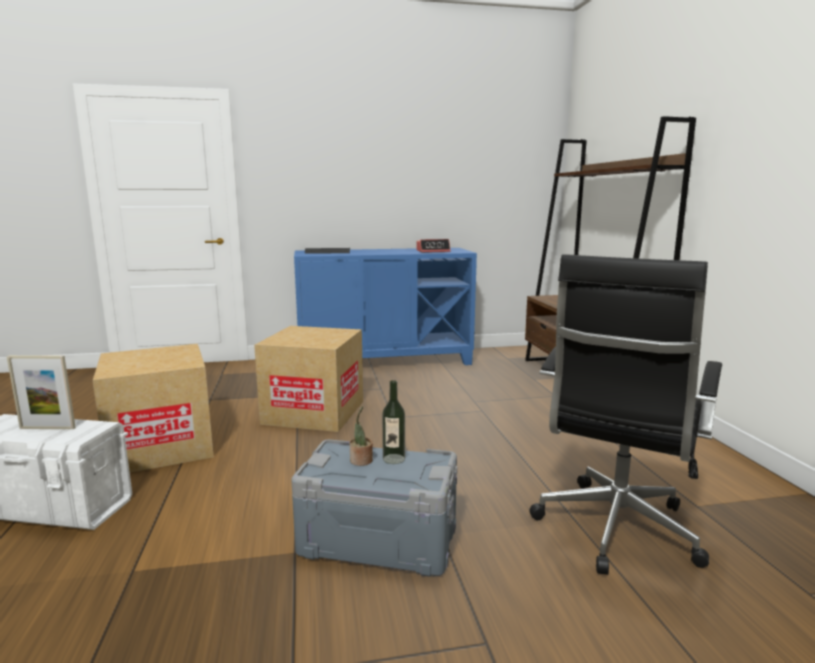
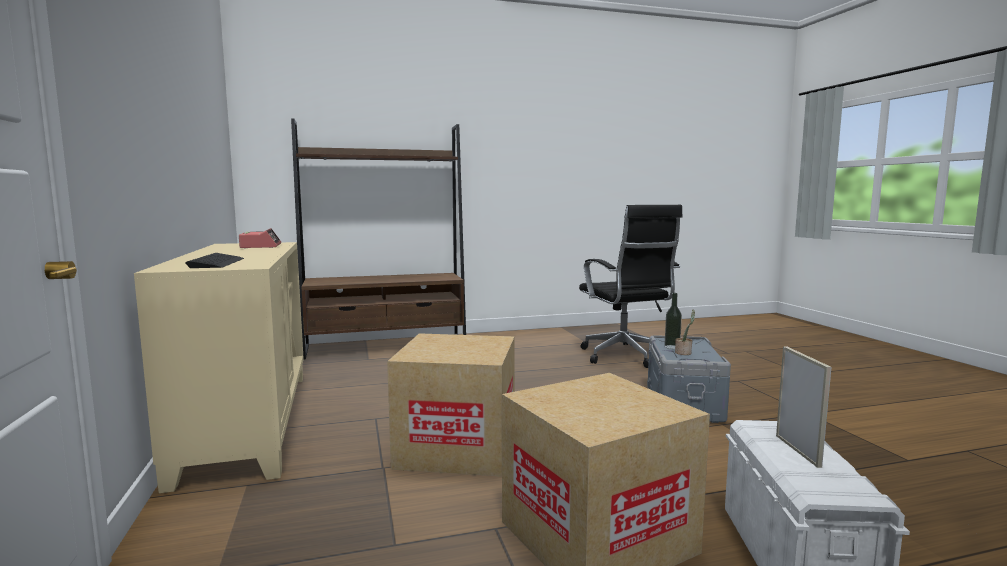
camera: 95 degrees left, 5 degrees down
blue cabinet [294,248,477,365] -> beige cabinet [134,242,304,493]
black office chair [529,254,722,575] -> black office chair turned 45 degrees clockwise [579,205,683,368]

